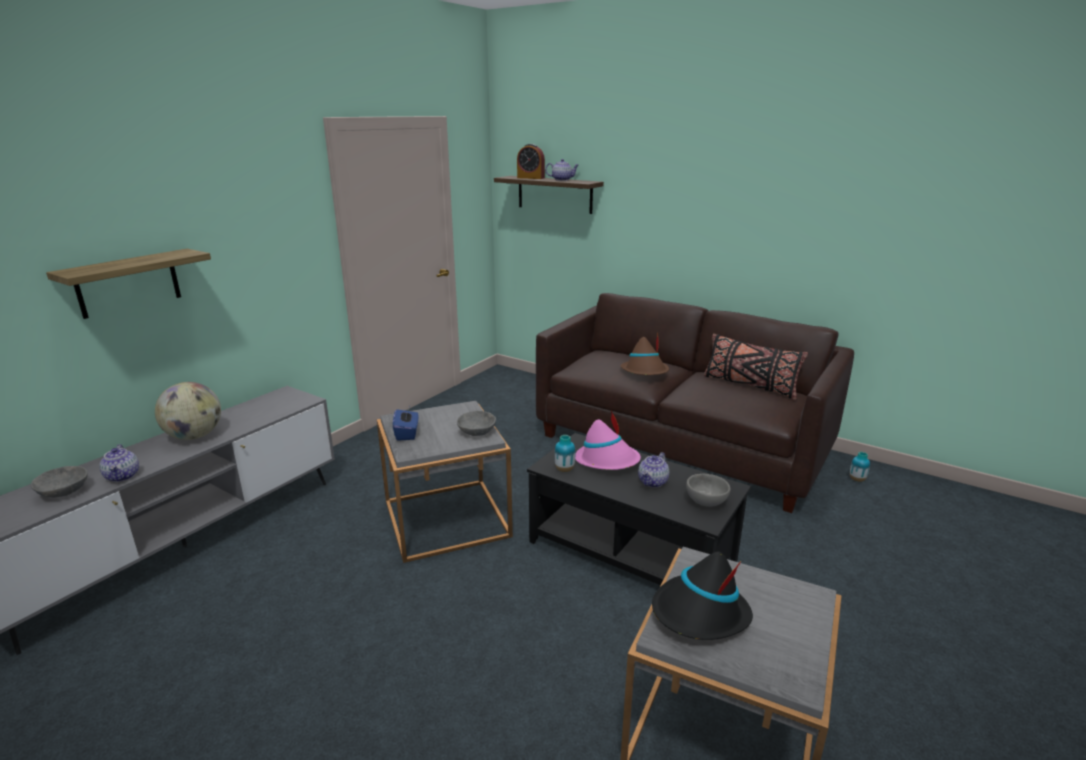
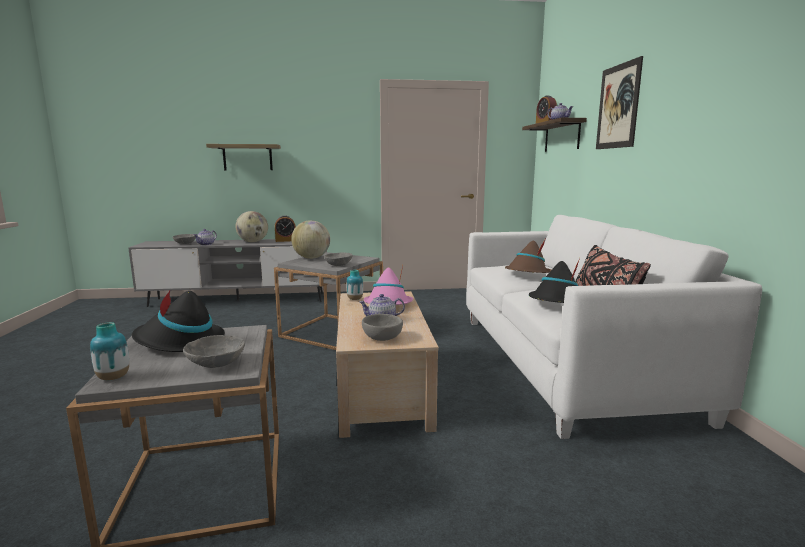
camera: 50 degrees right, 10 degrees down
blue tissue box [393,408,418,441] -> globe [291,220,330,259]
black coffee table [527,433,751,585] -> beige coffee table [336,291,439,438]
brown sofa [536,293,854,513] -> white sofa [466,215,762,439]
vase [850,452,870,482] -> vase moved to [90,322,129,380]
none -> grey bowl [183,335,245,368]
none -> alarm clock [275,215,296,242]
none -> black hat [529,258,580,303]
none -> picture [596,56,643,149]

